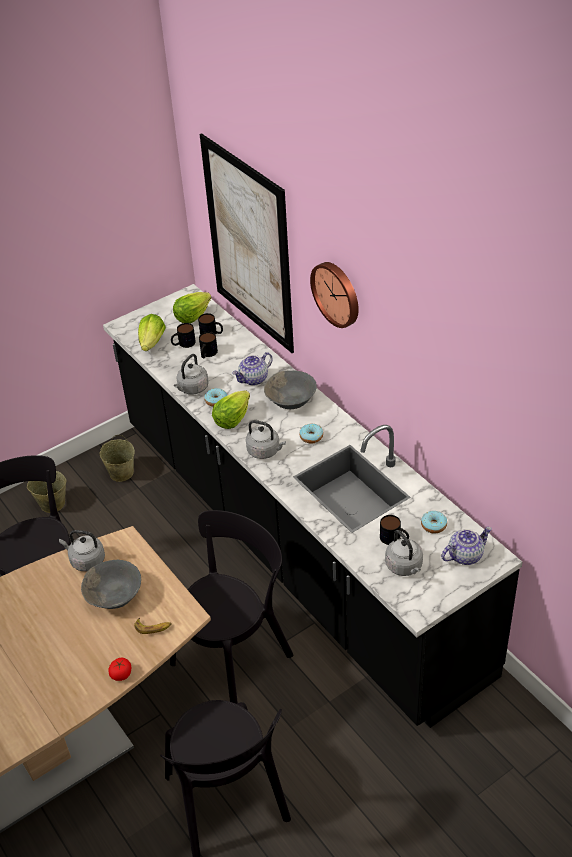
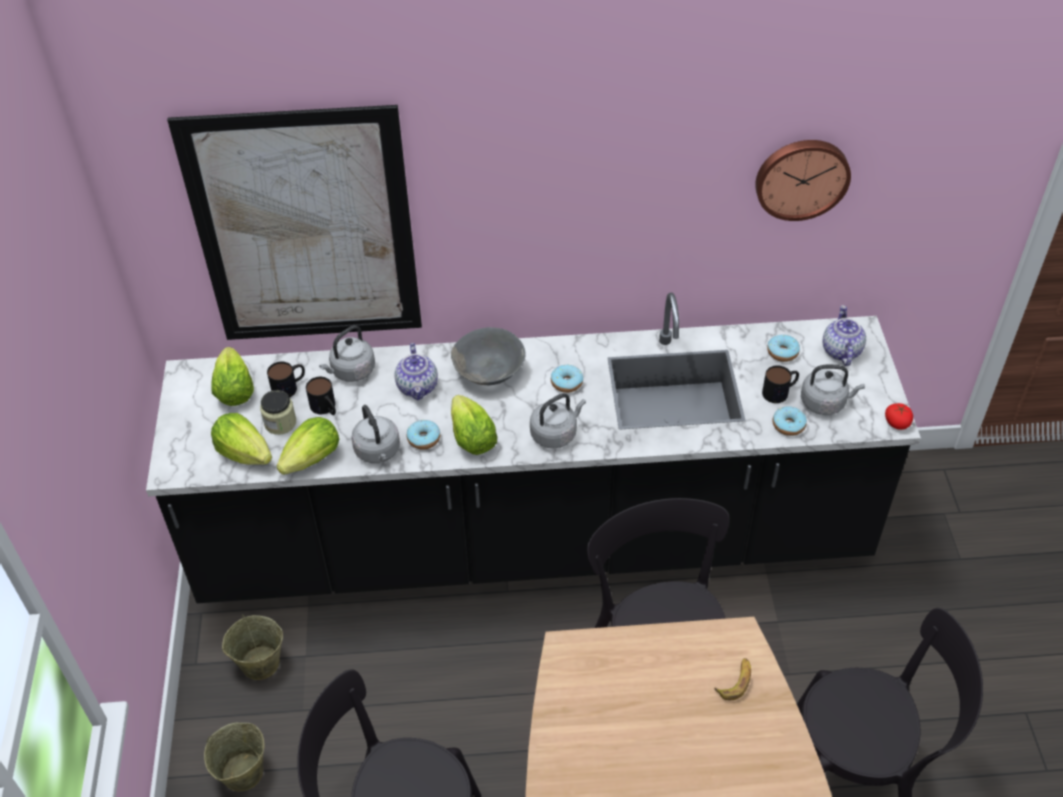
camera: 60 degrees left, 5 degrees up
grey kettle [59,530,105,571] -> grey kettle moved to [319,325,375,382]
grey bowl [81,560,141,609] -> none
tomato [108,658,131,681] -> tomato moved to [885,403,913,430]
mug [171,323,196,348] -> jar [260,390,296,435]
wall clock [310,262,359,328] -> wall clock moved to [755,140,851,221]
none -> lettuce [277,417,339,475]
none -> donut [773,406,807,436]

